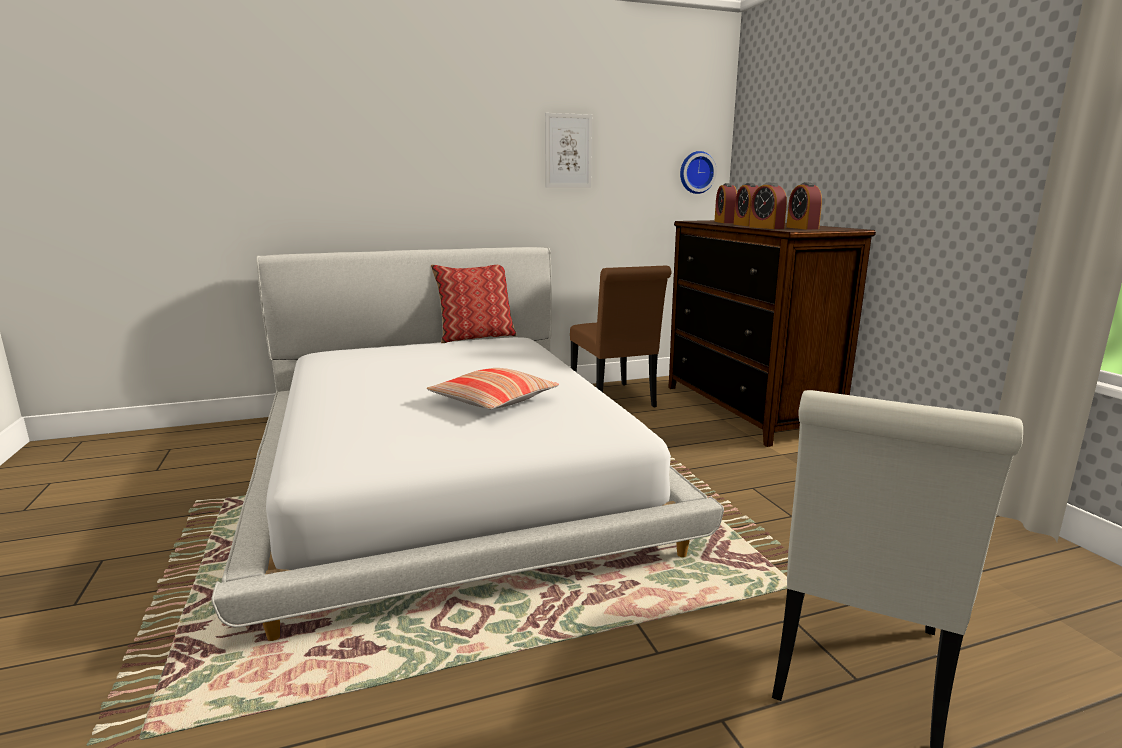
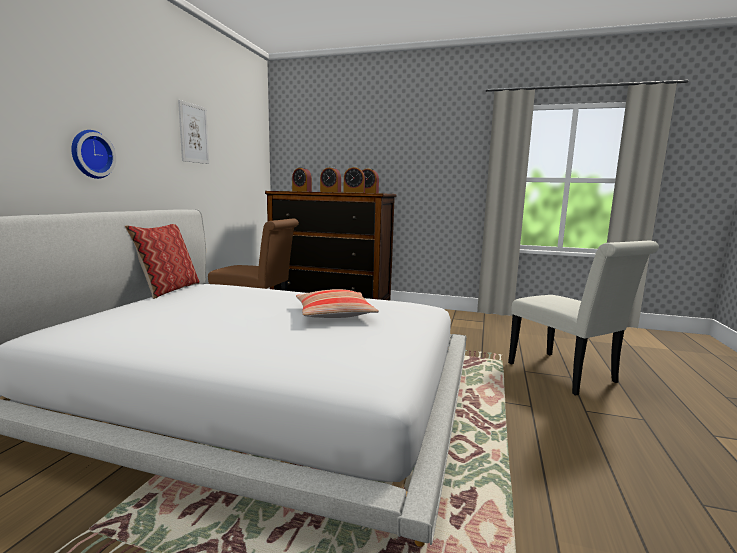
camera: 55 degrees left, 5 degrees down
wall clock [680,151,717,194] -> wall clock moved to [71,130,116,179]

